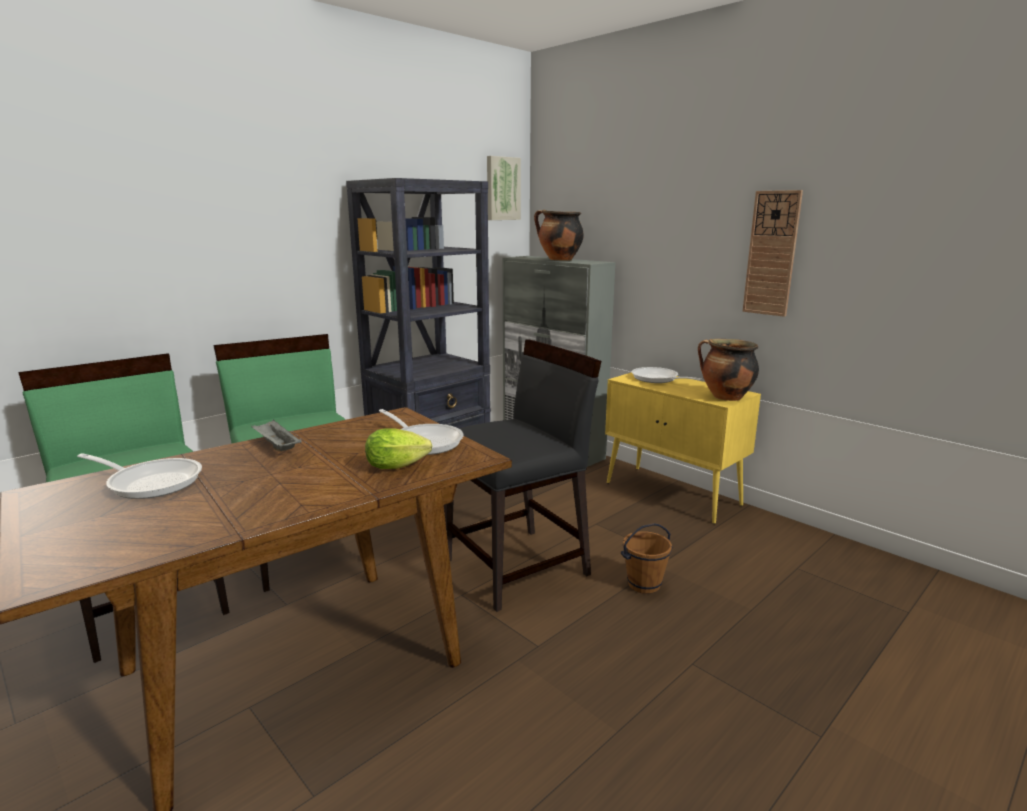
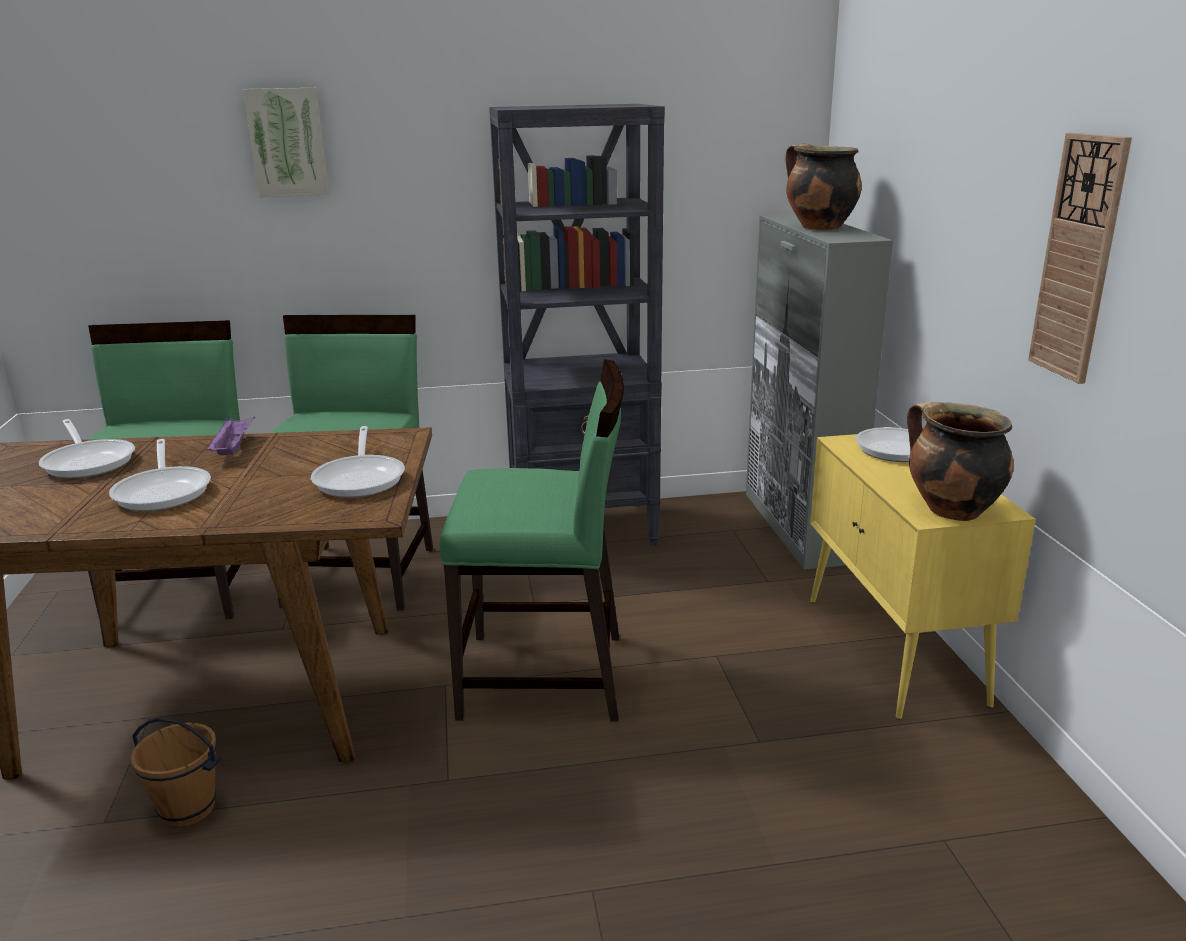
camera: 35 degrees right, 5 degrees up
grey tray [251,419,302,451] -> purple tray [207,417,255,455]
lettuce [365,428,432,469] -> none
black chair [444,339,601,612] -> green chair [440,359,624,721]
picture [487,156,521,220] -> picture moved to [243,88,330,197]
brown bucket [621,523,672,594] -> brown bucket moved to [131,718,221,827]
none -> frying pan [109,439,211,511]

